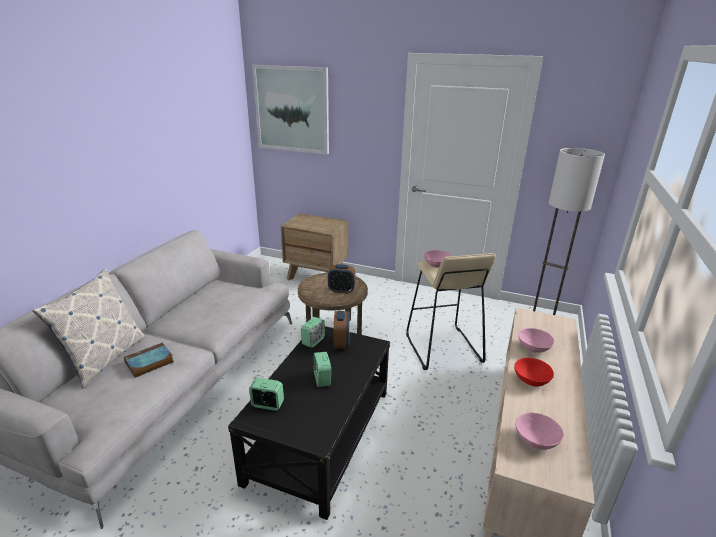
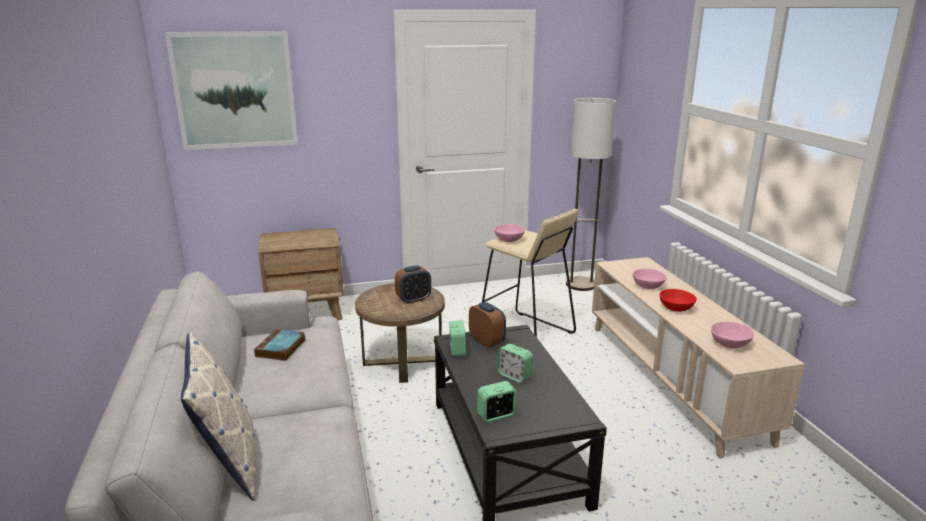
camera: 35 degrees left, 5 degrees down
book [124,342,174,378] -> book moved to [254,329,305,361]

